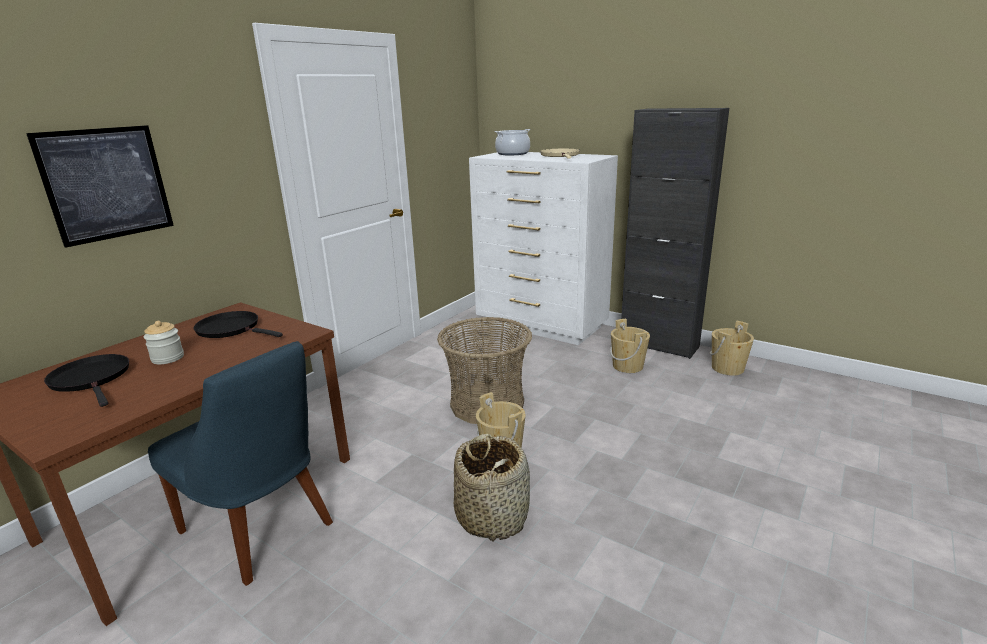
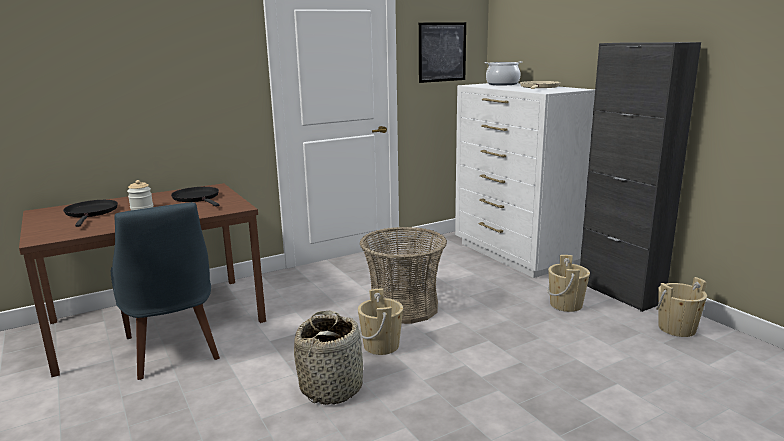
camera: 25 degrees right, 5 degrees down
picture [26,125,174,248] -> picture moved to [419,22,466,83]

